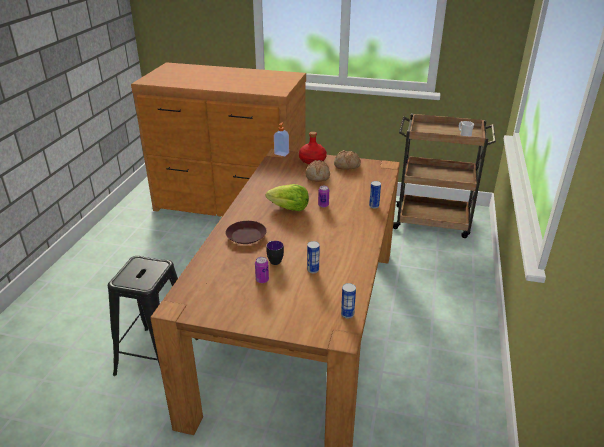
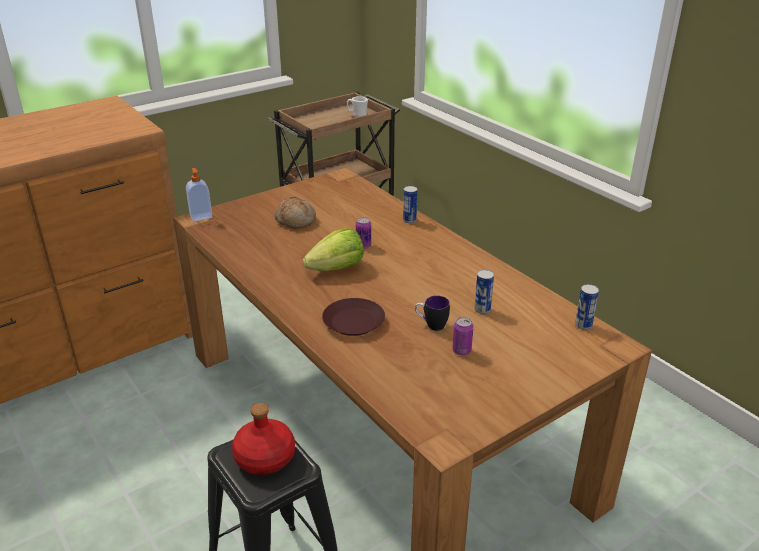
camera: 50 degrees left, 0 degrees up
red bottle [299,132,327,164] -> red bottle moved to [232,403,295,475]
bread [334,150,361,170] -> none

